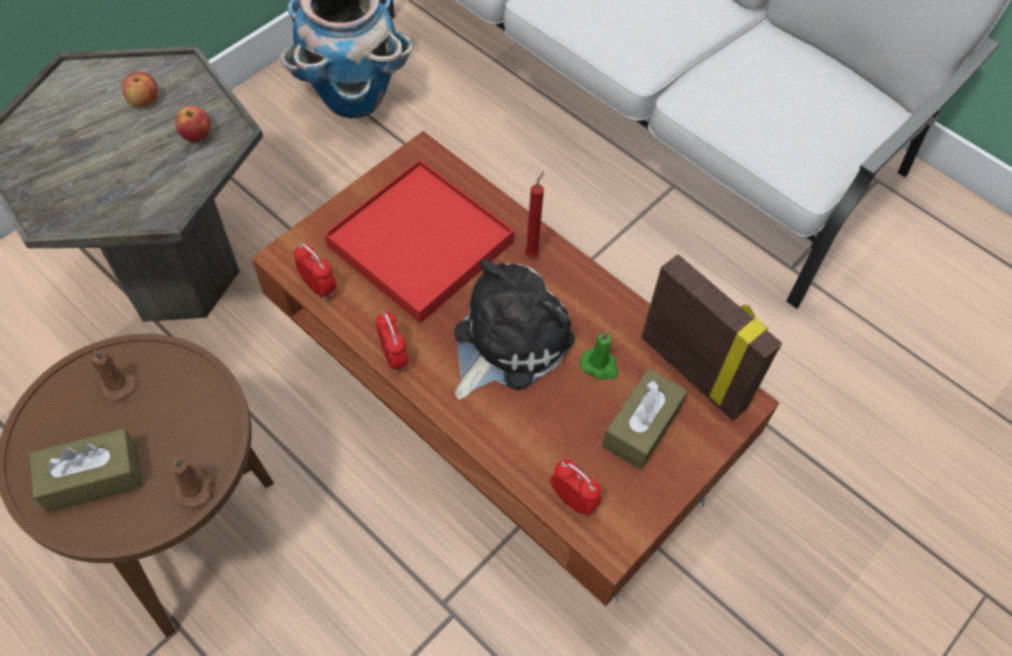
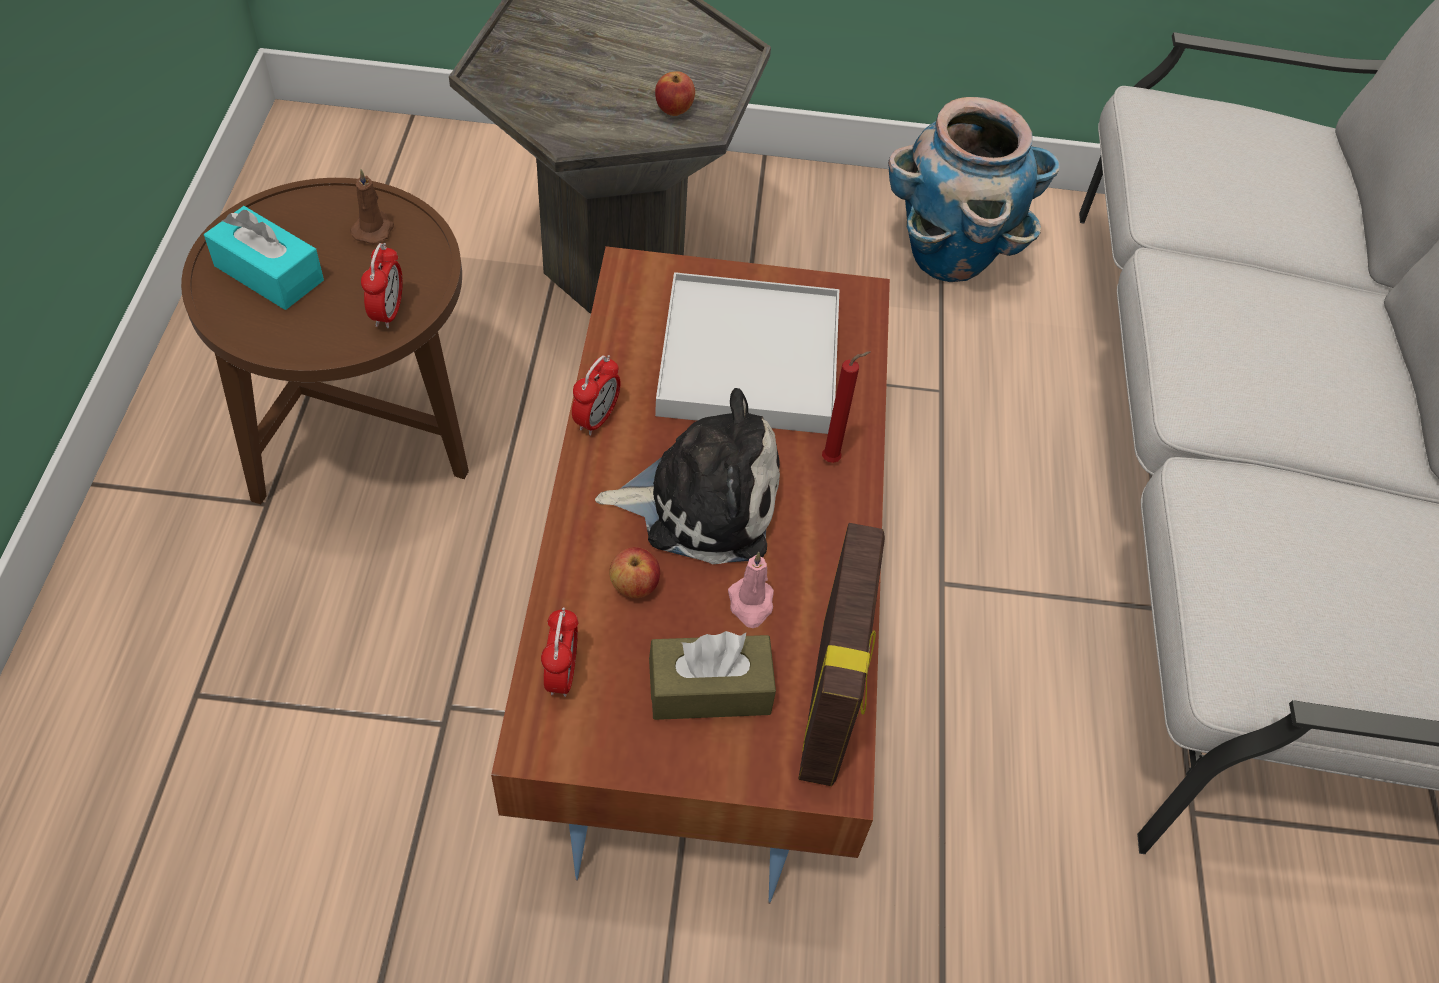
camera: 50 degrees right, 5 degrees down
brown tissue box [29,429,142,512] -> turquoise tissue box [204,206,324,310]
apple [122,72,158,108] -> apple moved to [609,547,660,598]
brown candle [172,457,213,508] -> none
alarm clock [294,244,336,300] -> alarm clock moved to [361,243,403,329]
red tray [324,159,514,323] -> white tray [655,272,839,434]
green candle [580,331,619,380] -> pink candle [728,552,774,628]

